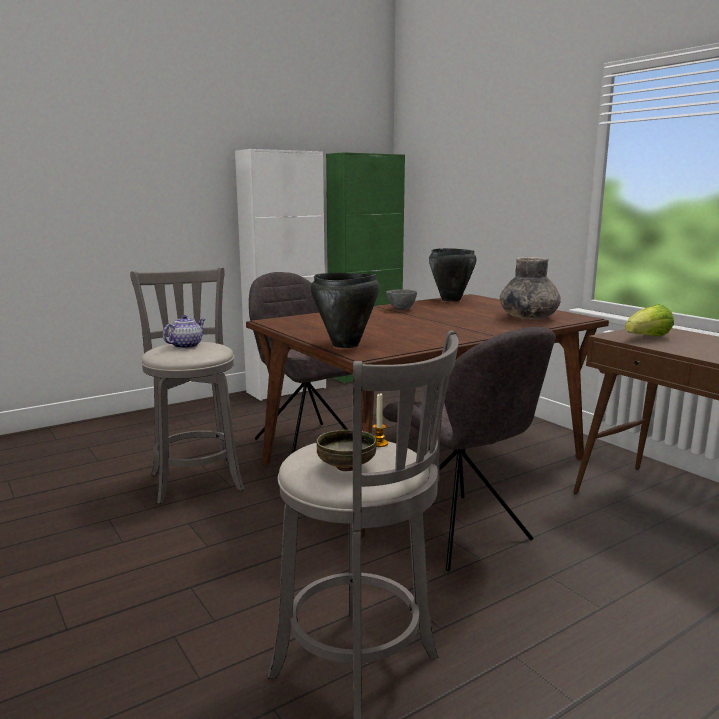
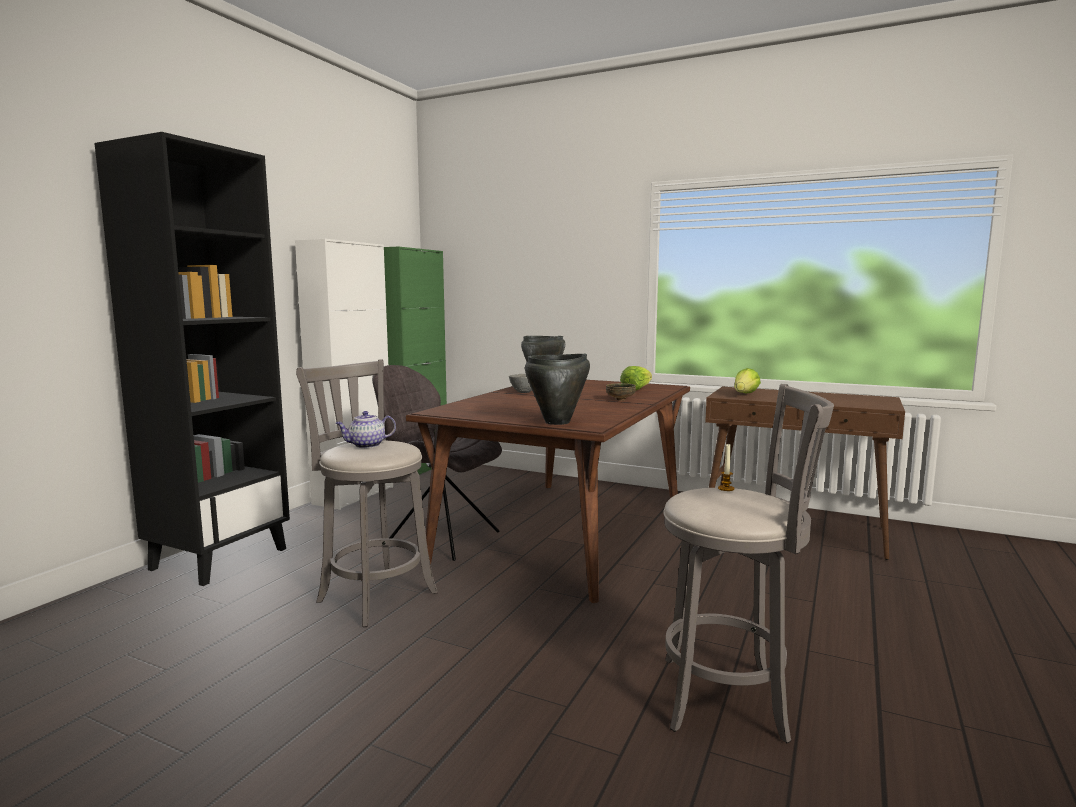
camera: 30 degrees left, 5 degrees down
teapot [163,315,205,349] -> teapot turned 120 degrees counterclockwise [336,411,396,448]
bowl [317,430,376,471] -> bowl moved to [606,383,636,401]
grey chair [382,327,556,571] -> none
grey vase [500,257,561,319] -> lettuce [620,366,652,390]
none -> black bookcase [94,132,290,586]

